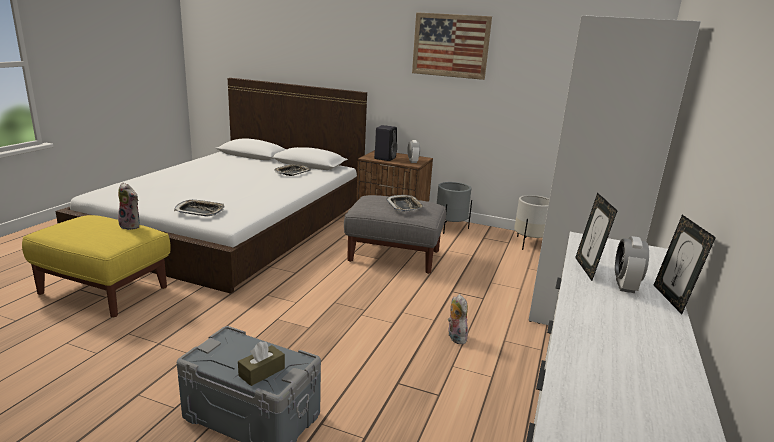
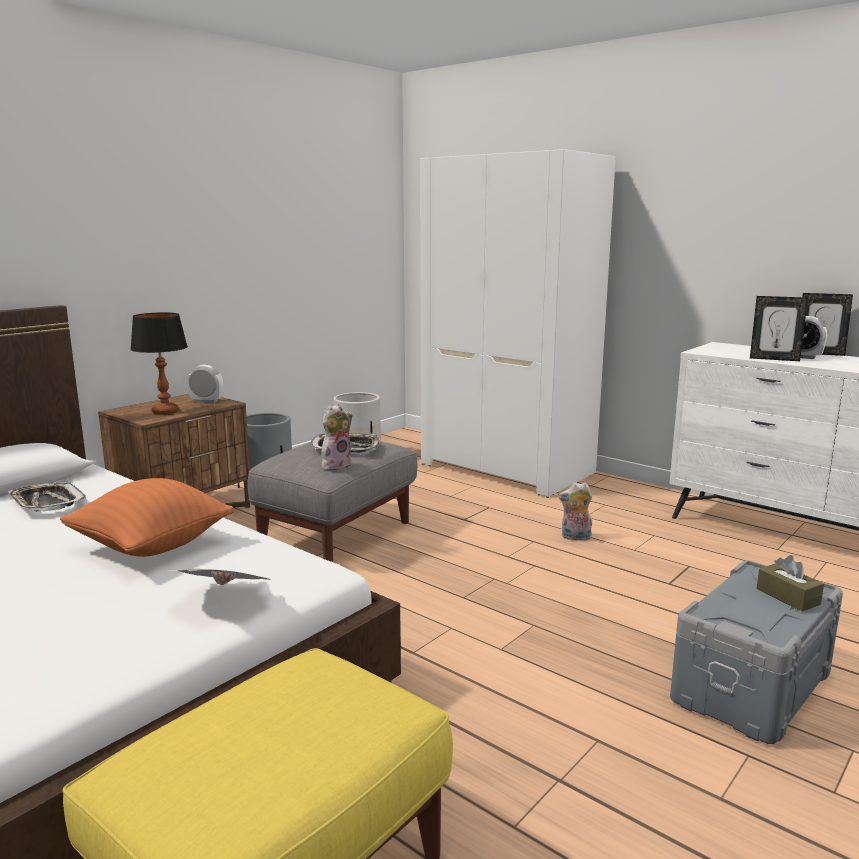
camera: 70 degrees left, 5 degrees down
plush toy [118,183,140,230] -> plush toy moved to [321,404,353,470]
tray [174,200,225,216] -> newspaper [166,569,271,585]
black speaker [374,125,397,161] -> table lamp [130,312,188,415]
picture [412,12,492,80] -> none
none -> orange pillow [60,478,234,557]

